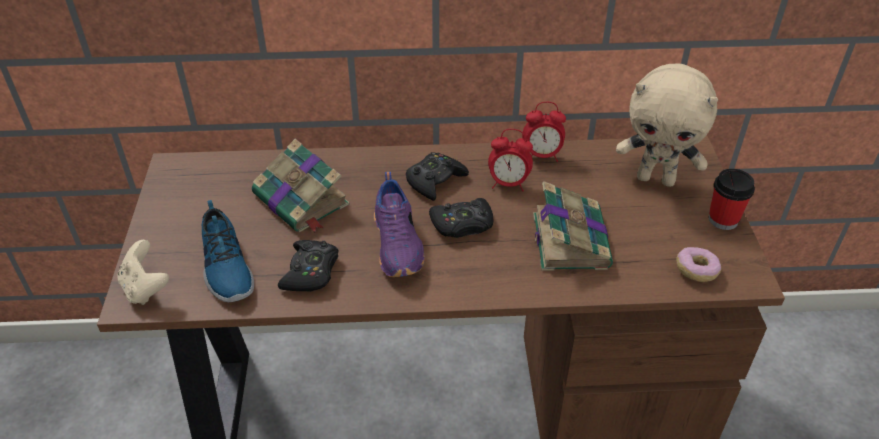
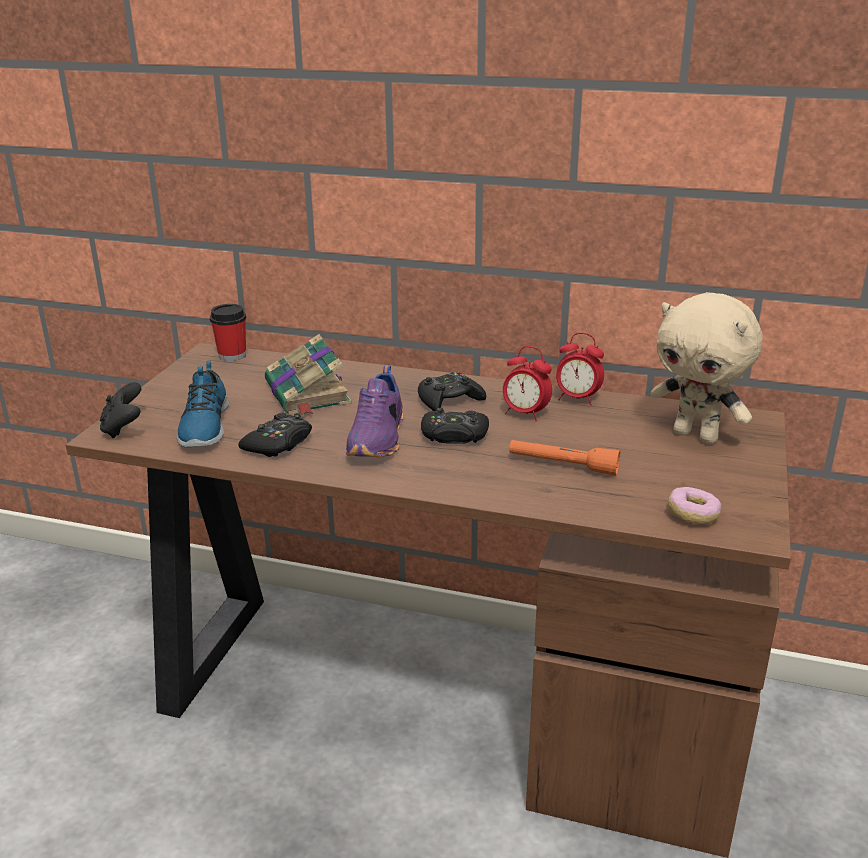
camera: 20 degrees right, 15 degrees down
beige game controller [117,240,169,305] -> black game controller [100,382,141,438]
book [533,181,613,271] -> orange flashlight [509,440,620,476]
cup [709,169,755,230] -> cup moved to [210,304,246,361]

